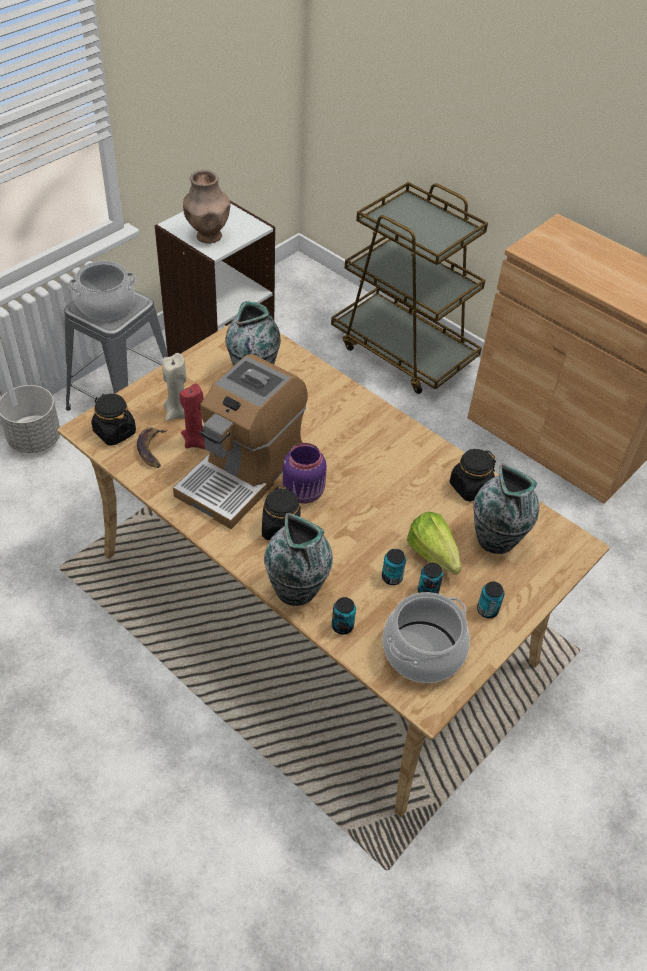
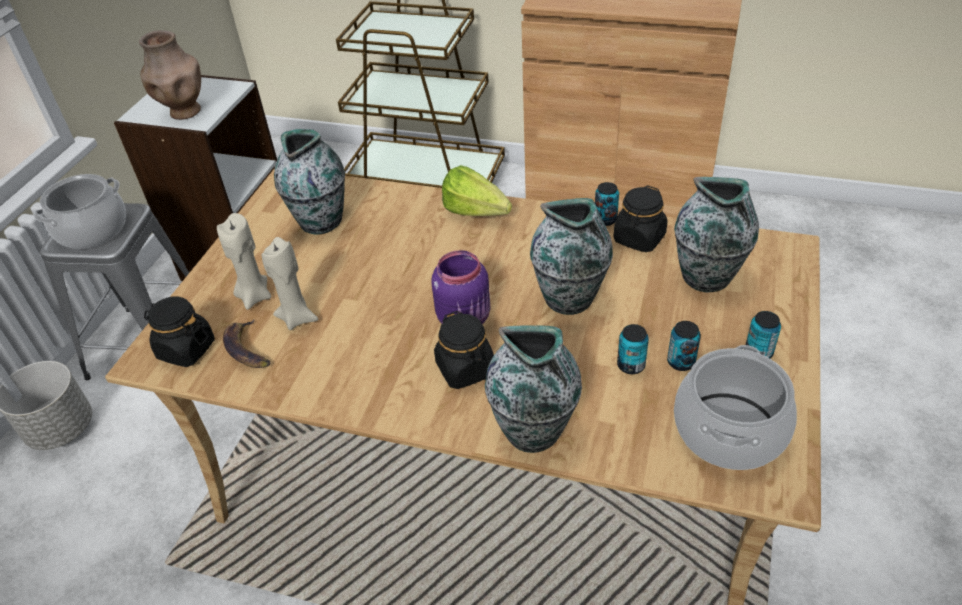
camera: 20 degrees left, 5 degrees down
coffee machine [173,354,308,529] -> none
red candle [180,383,205,449] -> beige candle [262,237,318,330]
can [332,597,356,635] -> can moved to [595,182,619,226]
lettuce [407,512,461,575] -> lettuce moved to [442,165,512,216]
none -> vase [530,198,613,315]

